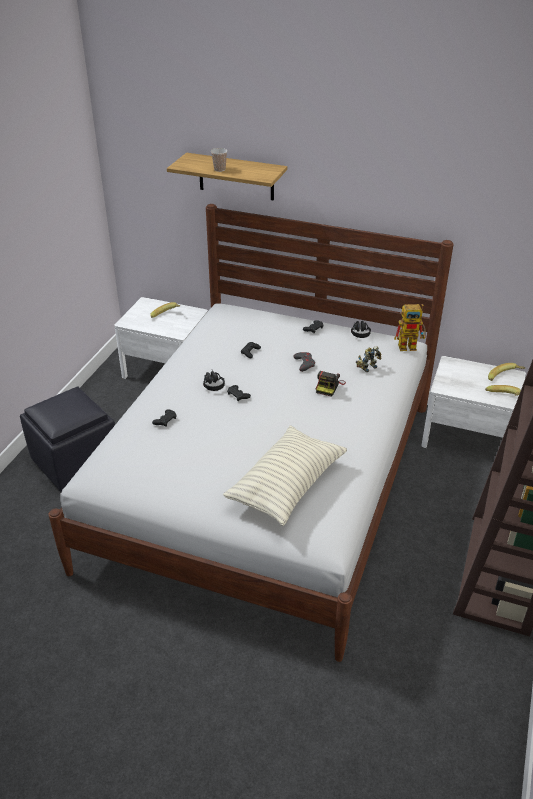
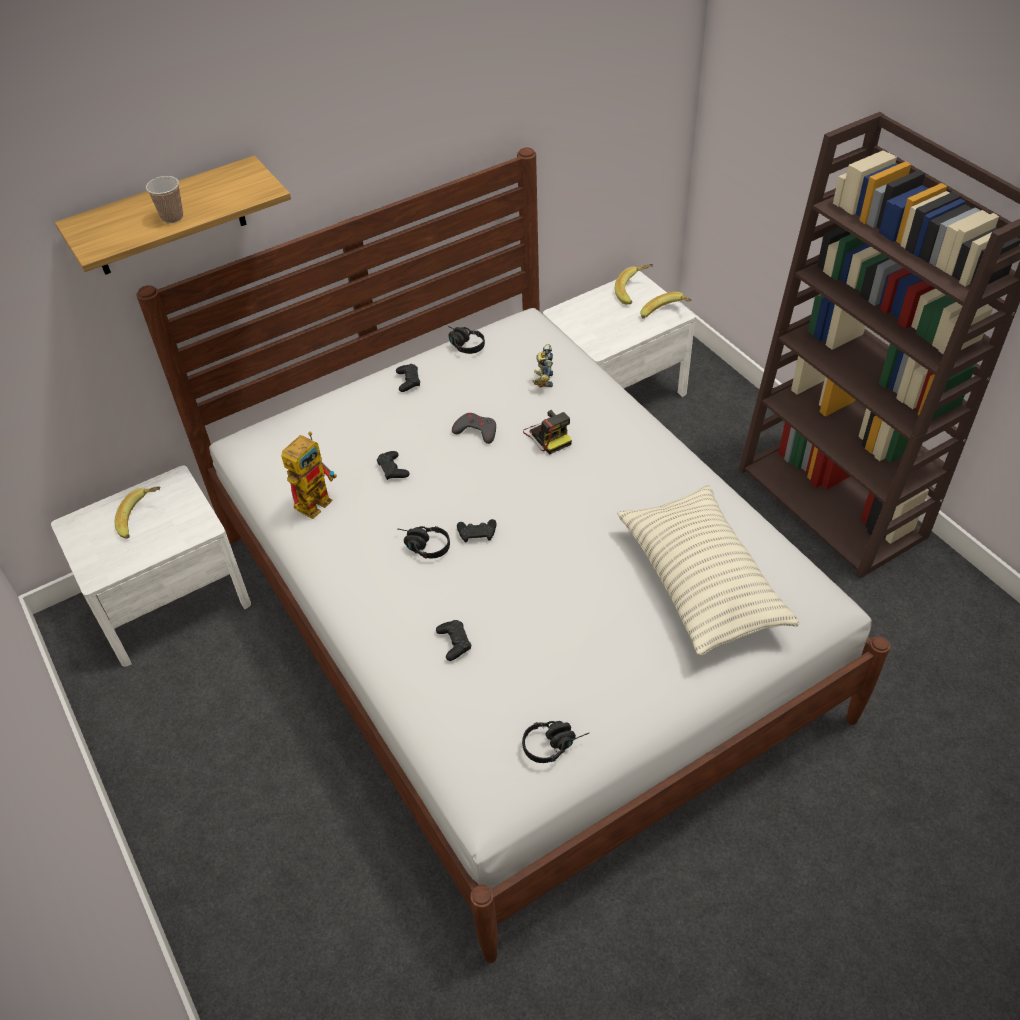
camera: 50 degrees left, 10 degrees up
black ottoman [20,386,115,492] -> none
toy robot [394,304,426,351] -> toy robot moved to [281,432,337,519]
none -> black headphones [522,721,589,763]

